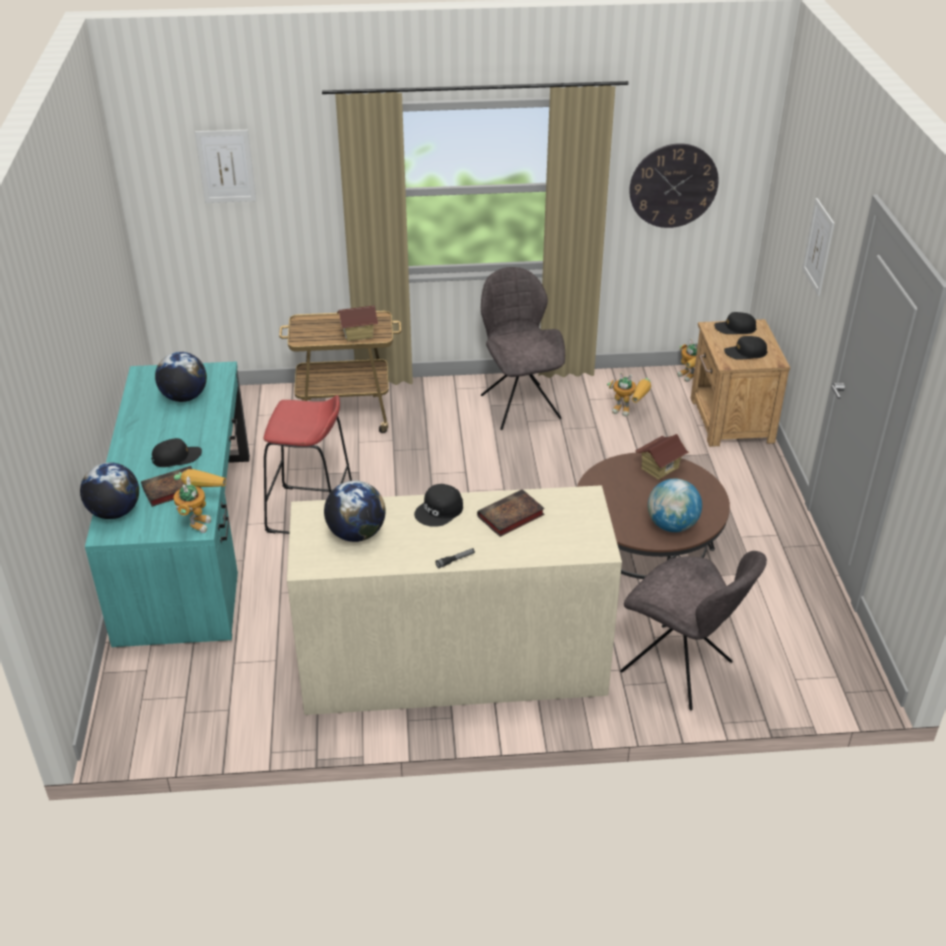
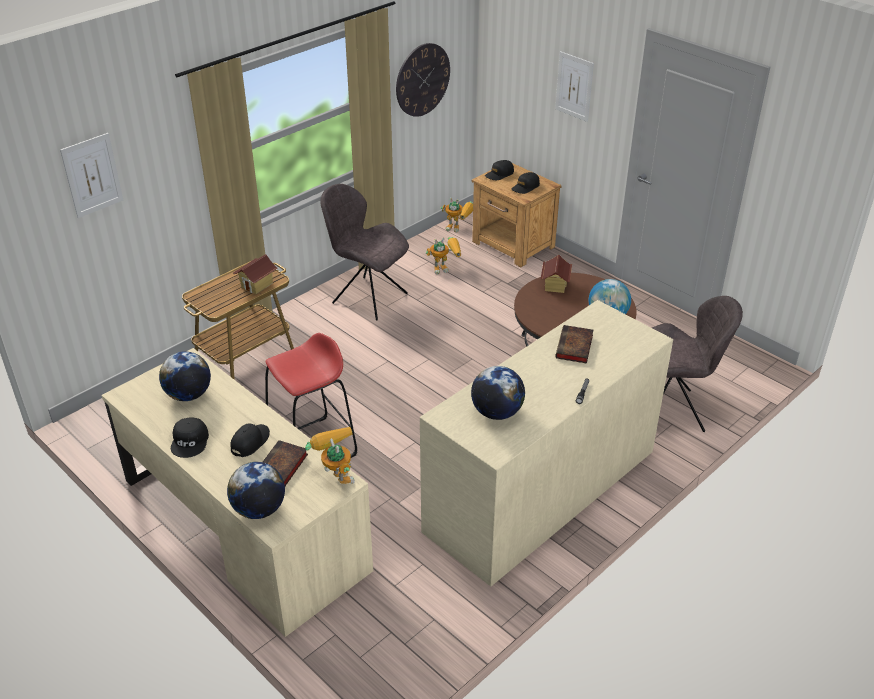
camera: 40 degrees left, 0 degrees up
turquoise desk [85,361,250,647] -> beige desk [102,348,373,637]
black cap [414,484,463,527] -> black cap moved to [171,418,209,458]

